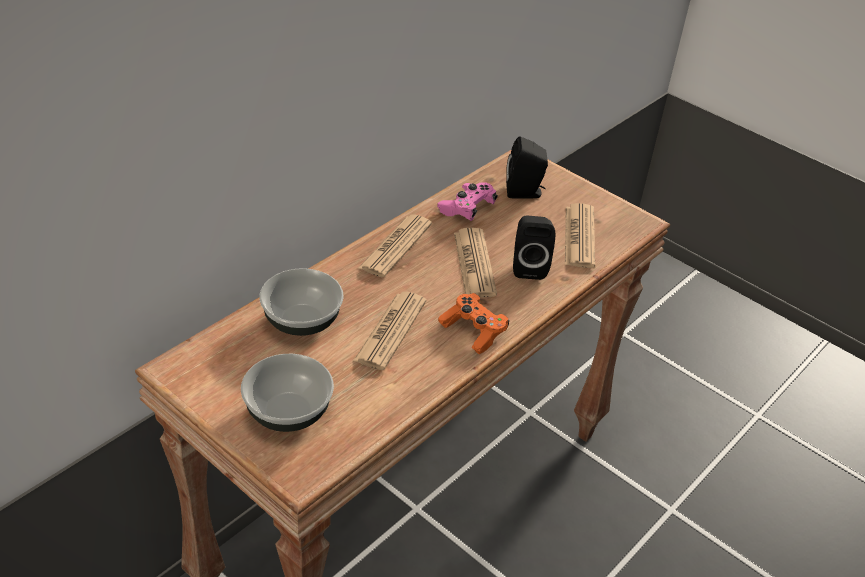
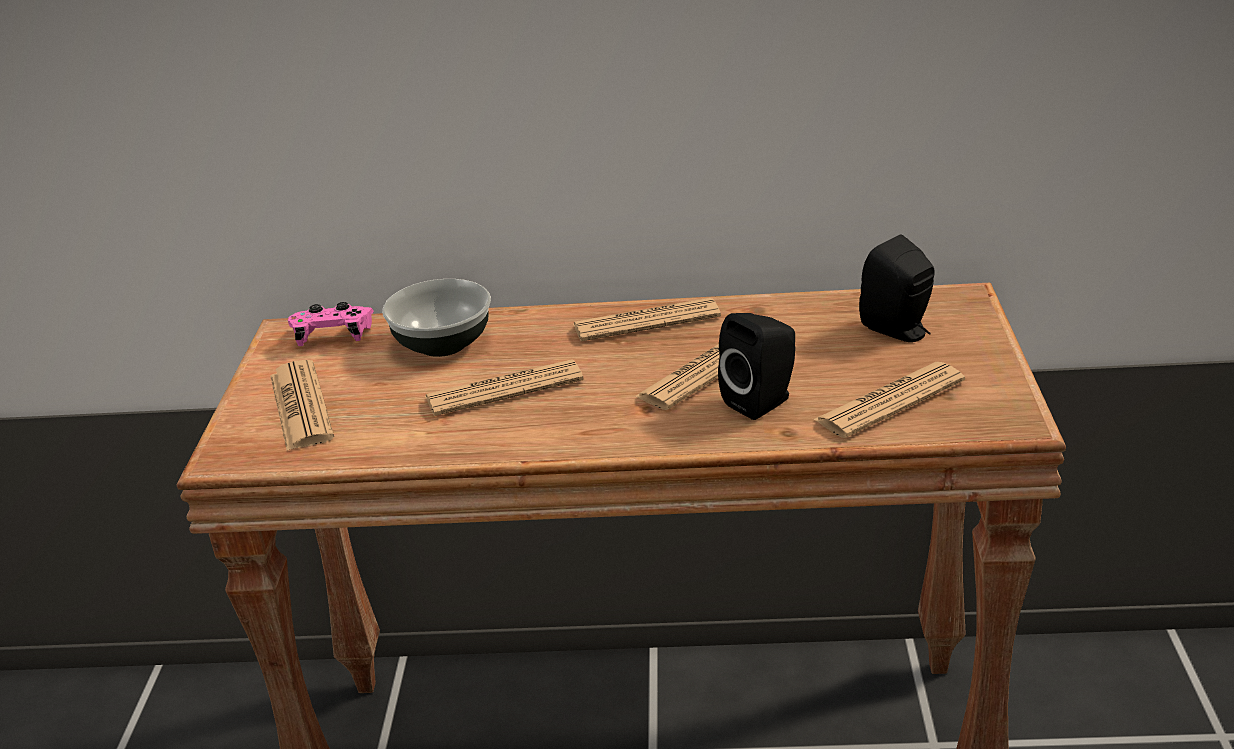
camera: 55 degrees right, 10 degrees down
bowl [241,354,334,432] -> newspaper [270,360,334,451]
pink game controller [437,182,498,221] -> pink game controller moved to [288,302,374,346]
orange game controller [438,293,509,355] -> none

